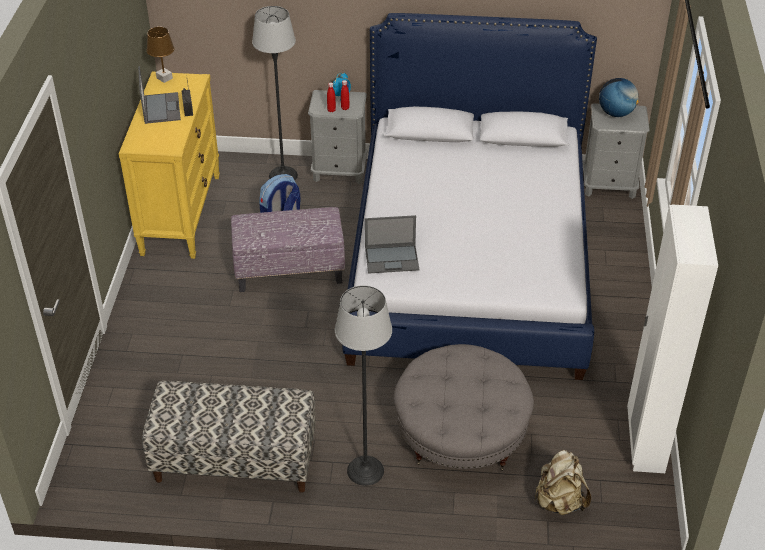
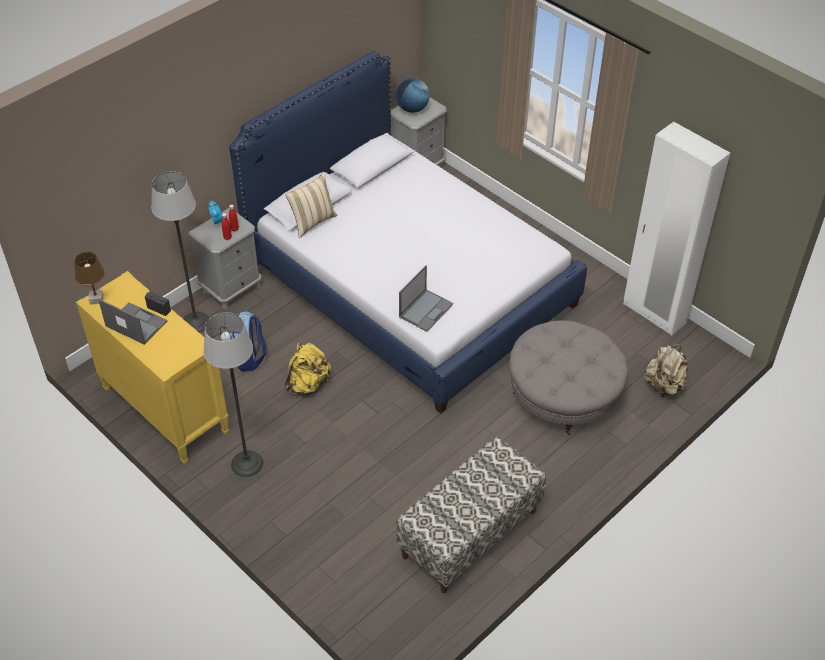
camera: 50 degrees left, 5 degrees up
ottoman [231,207,345,292] -> yellow backpack [285,343,331,396]
floor lamp [335,285,392,486] -> floor lamp moved to [203,313,263,477]
none -> beige pillow [285,172,338,238]

